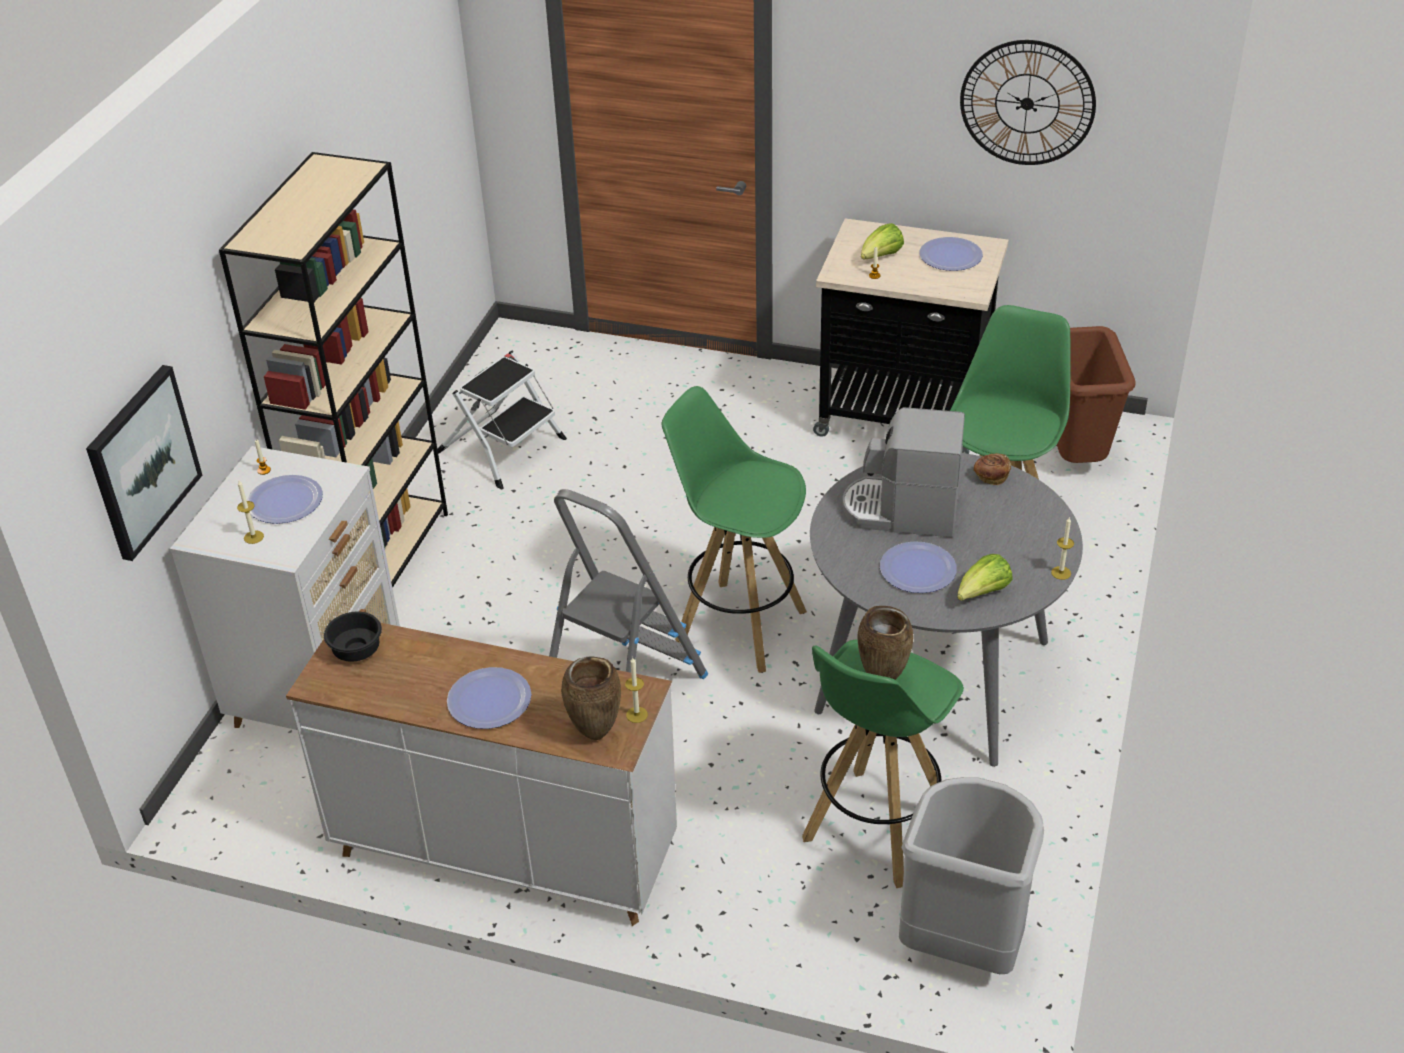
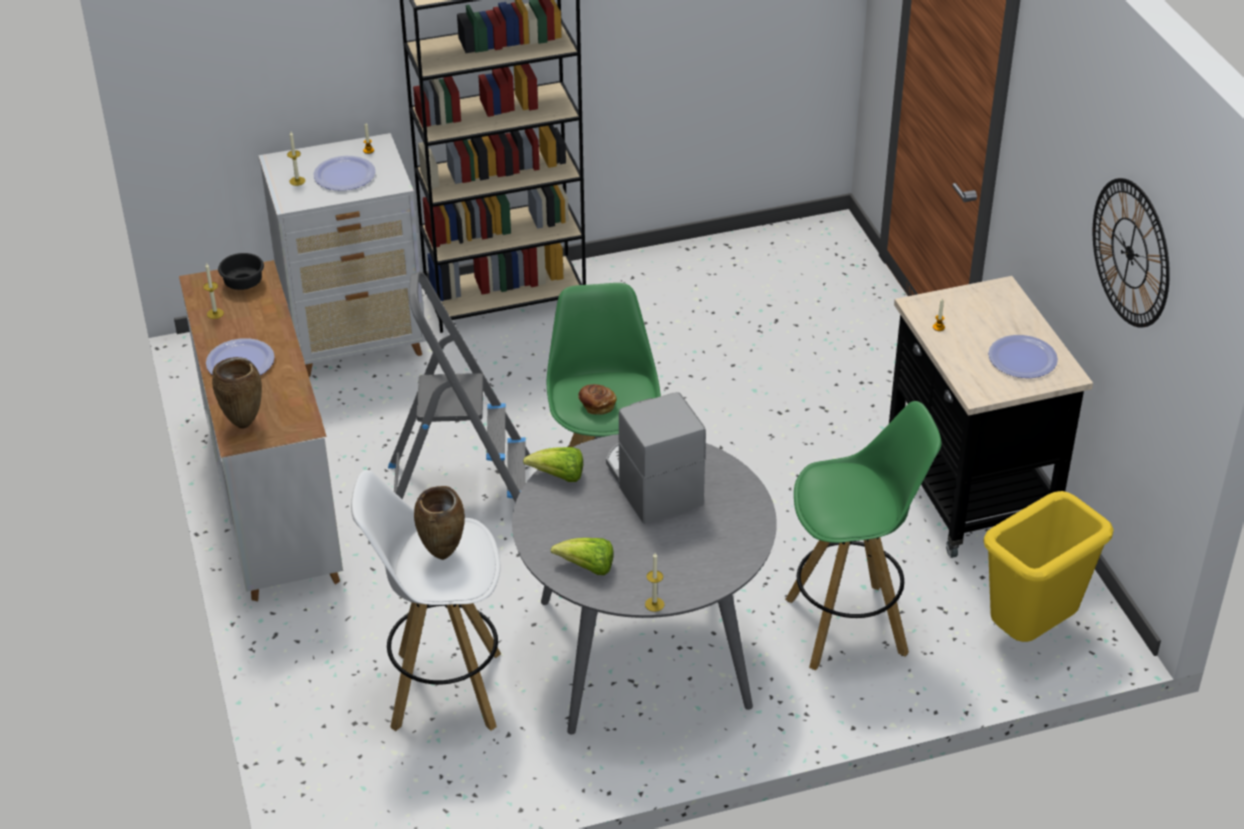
camera: 55 degrees right, 0 degrees up
picture [86,365,202,561] -> none
step ladder [437,351,567,489] -> none
candle [625,657,648,723] -> candle moved to [203,263,224,319]
green stool [802,639,964,888] -> white stool [351,470,501,731]
lettuce [861,223,904,260] -> lettuce moved to [523,447,583,482]
plate [880,541,957,593] -> none
grey trash can [899,777,1044,974] -> none
bread [974,453,1011,485] -> bread moved to [578,384,616,414]
brown trash can [1057,326,1136,463] -> yellow trash can [984,491,1114,642]

